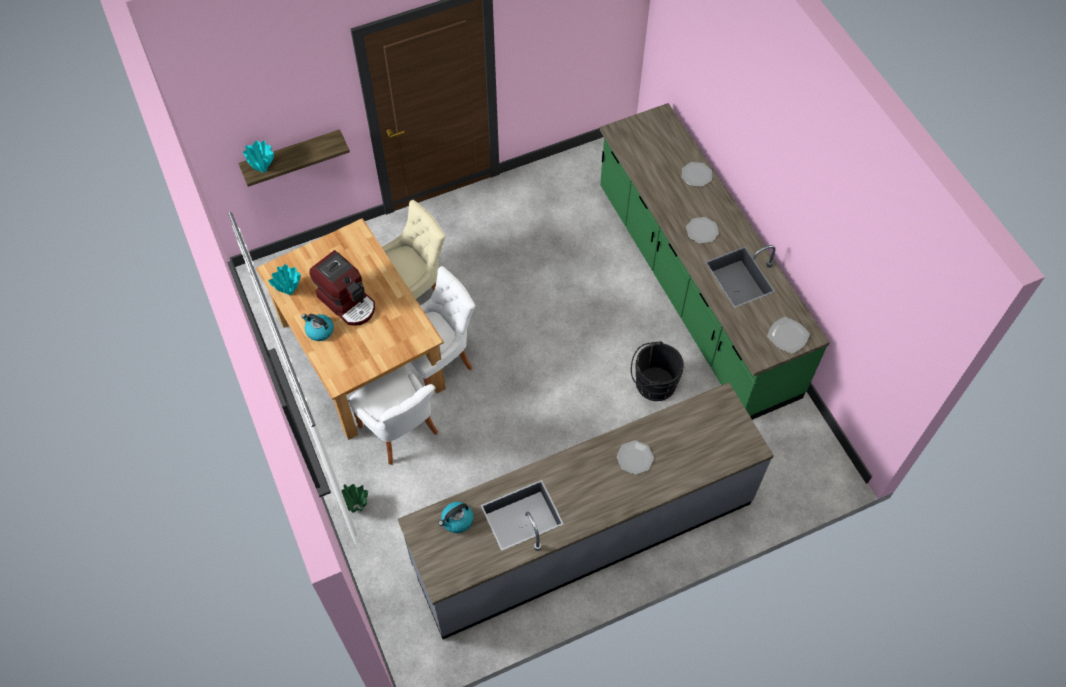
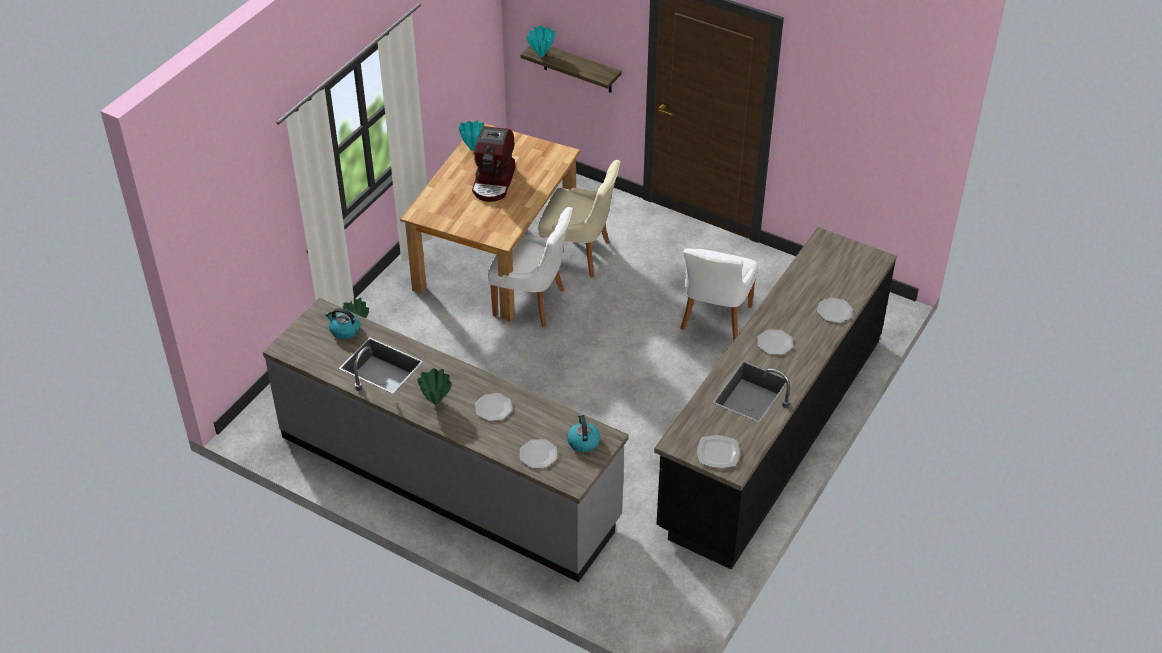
camera: 55 degrees right, 15 degrees down
kettle [301,314,334,341] -> kettle moved to [567,414,600,452]
white chair [349,365,438,465] -> white chair moved to [680,248,758,340]
green counter [600,103,830,420] -> black counter [654,227,897,570]
black bucket [631,341,684,401] -> none
none -> green vase [417,368,452,405]
none -> plate [520,439,557,468]

